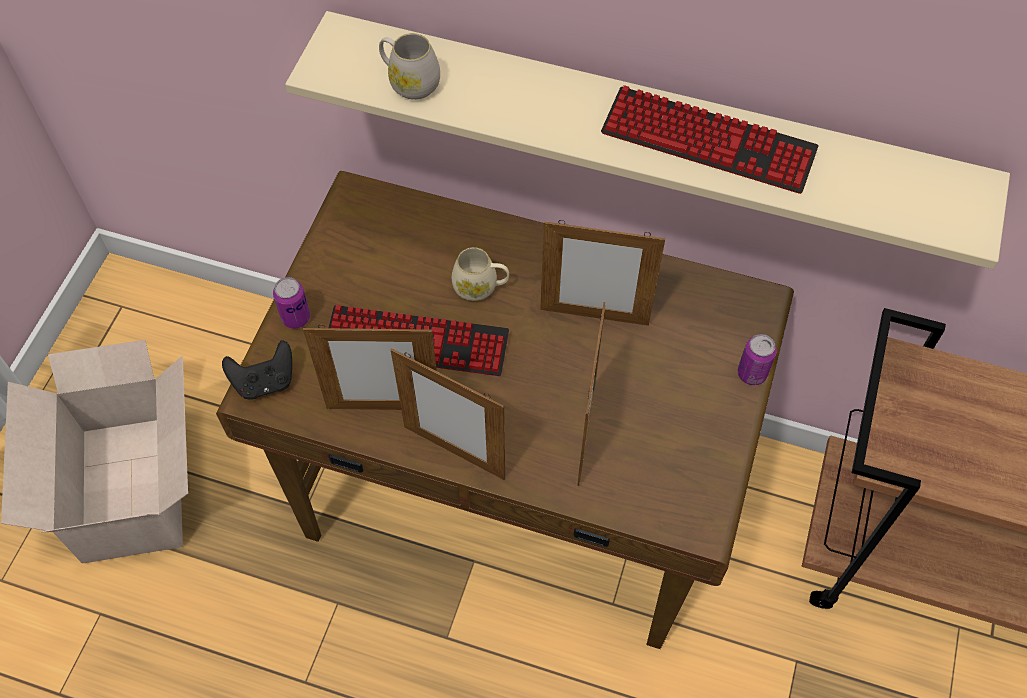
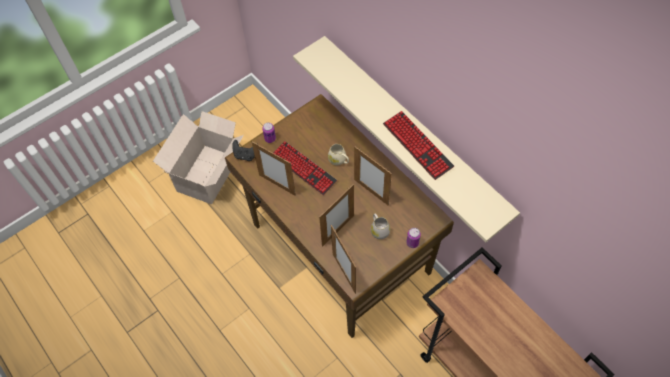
camera: 35 degrees right, 0 degrees up
white mug [379,33,440,100] -> white mug moved to [371,213,390,239]
picture frame [391,348,505,480] -> picture frame moved to [331,225,356,294]

